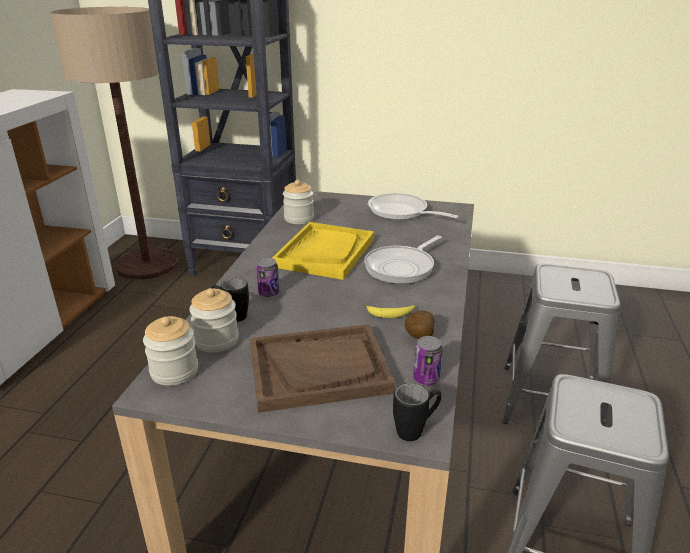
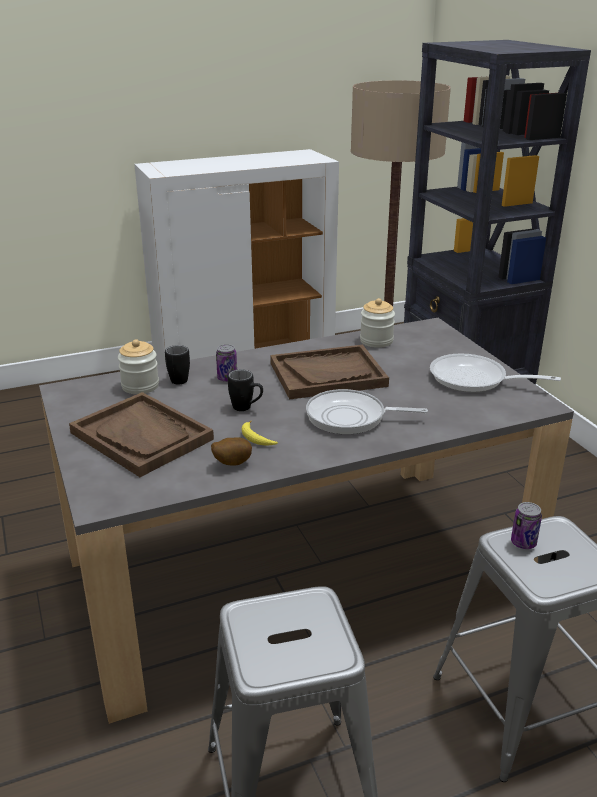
camera: 55 degrees right, 0 degrees up
jar [143,316,198,386] -> none
yellow tray [272,222,374,280] -> brown tray [270,345,389,399]
frying pan [368,193,459,220] -> frying pan turned 75 degrees counterclockwise [430,354,561,392]
black mug [393,383,442,441] -> black mug moved to [228,369,263,411]
can [413,336,442,385] -> can moved to [511,502,542,549]

